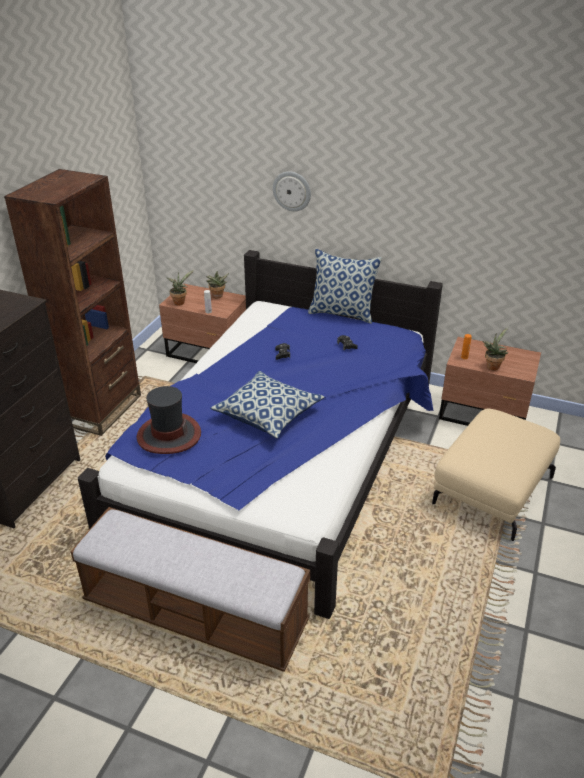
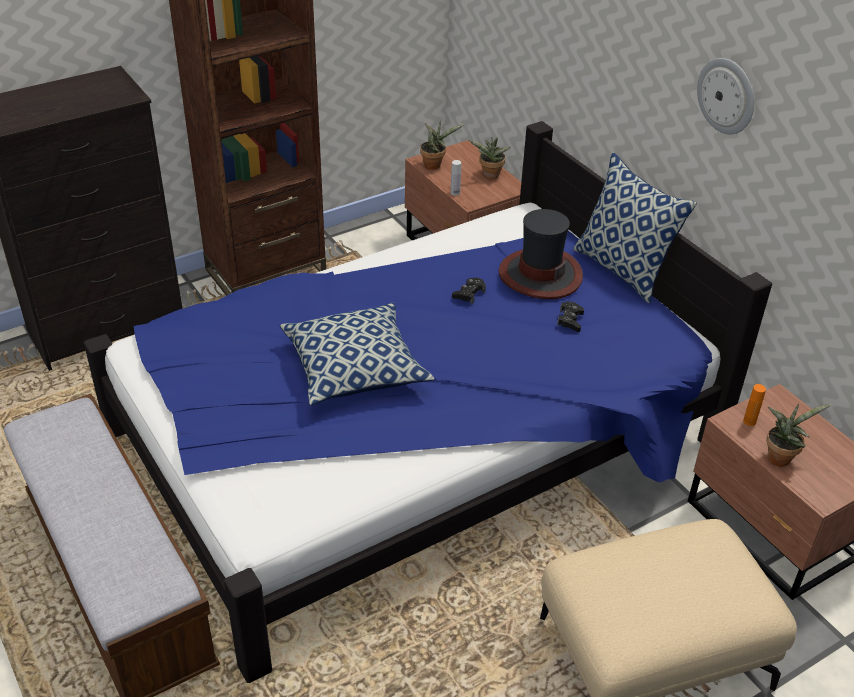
camera: 35 degrees right, 5 degrees up
hat [137,386,201,454] -> hat moved to [499,209,583,299]
wall clock [273,171,311,212] -> wall clock moved to [697,58,754,134]

